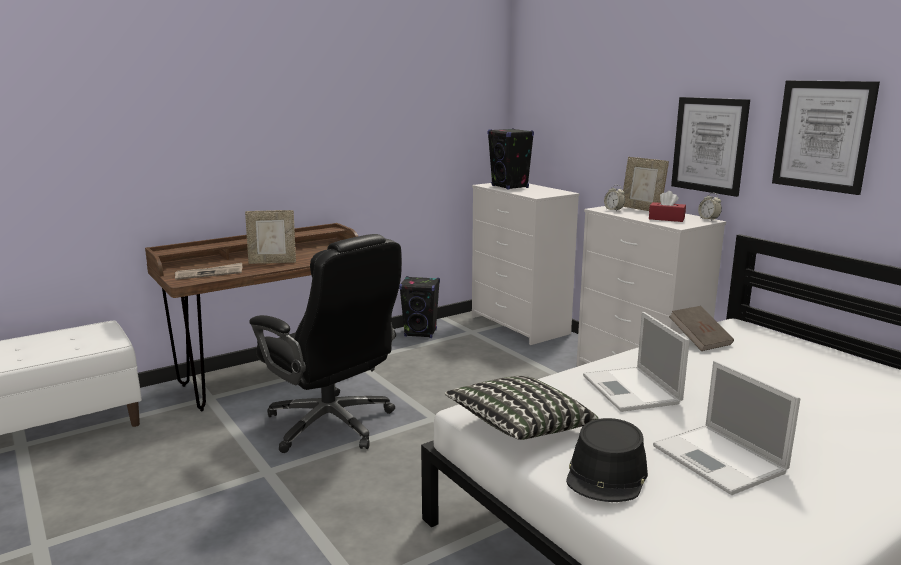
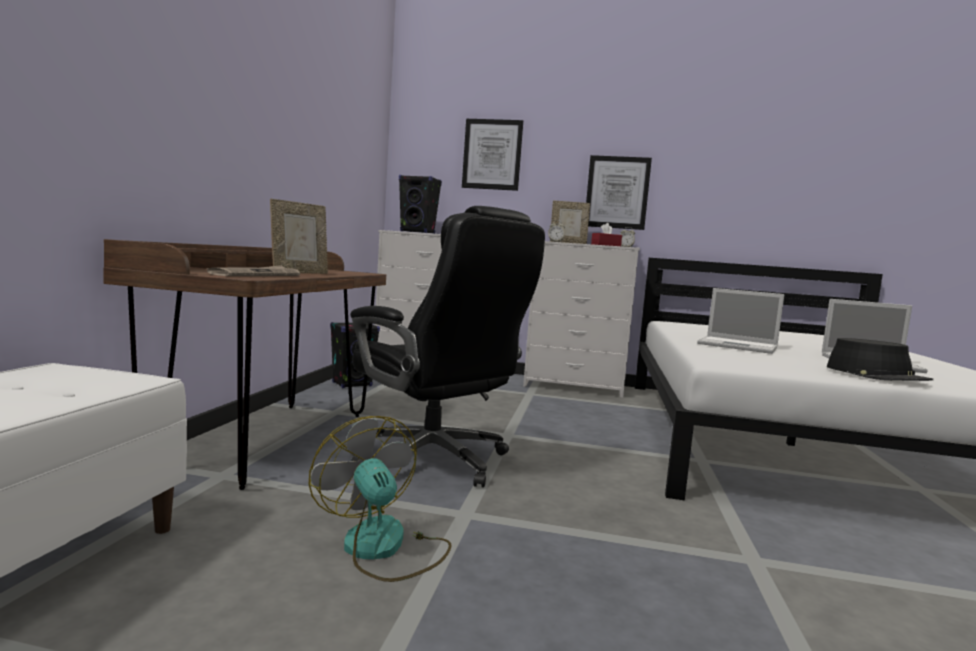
camera: 45 degrees left, 10 degrees down
black office chair [249,234,402,453] -> black office chair turned 45 degrees clockwise [350,206,545,488]
pillow [445,376,599,440] -> none
brown book [669,306,734,351] -> none
picture [772,80,880,195] -> picture moved to [462,119,523,191]
none -> fan [309,416,452,582]

